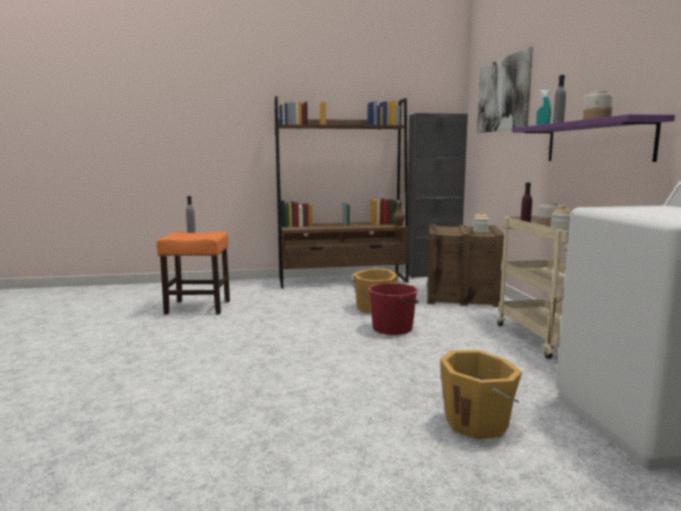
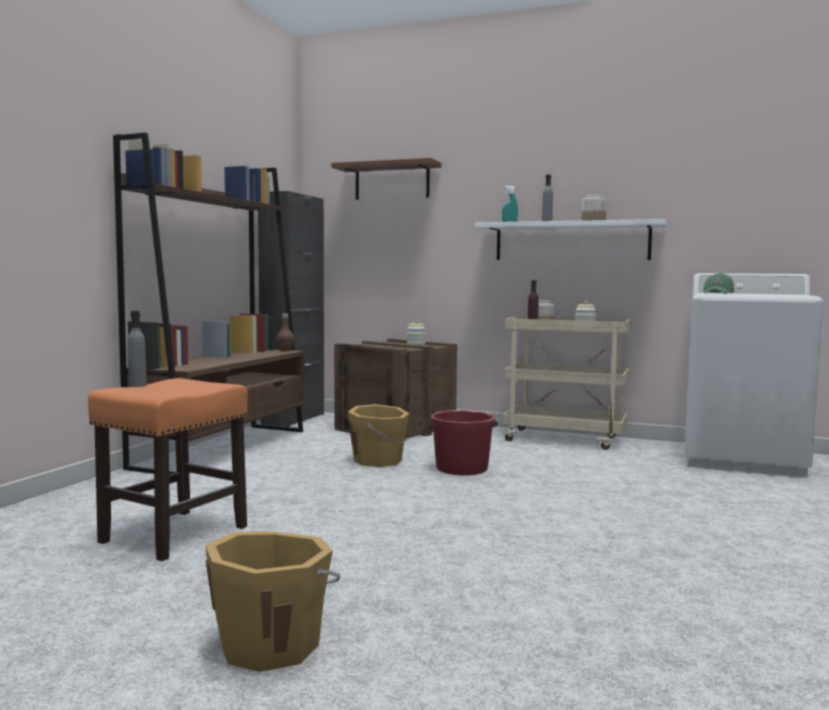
camera: 60 degrees left, 5 degrees down
orange bucket [440,350,522,439] -> orange bucket moved to [205,532,341,672]
picture [477,47,533,133] -> brown shelf [331,158,442,200]
purple shelf [512,114,675,162] -> white shelf [475,219,667,260]
none -> green cap [703,273,734,294]

